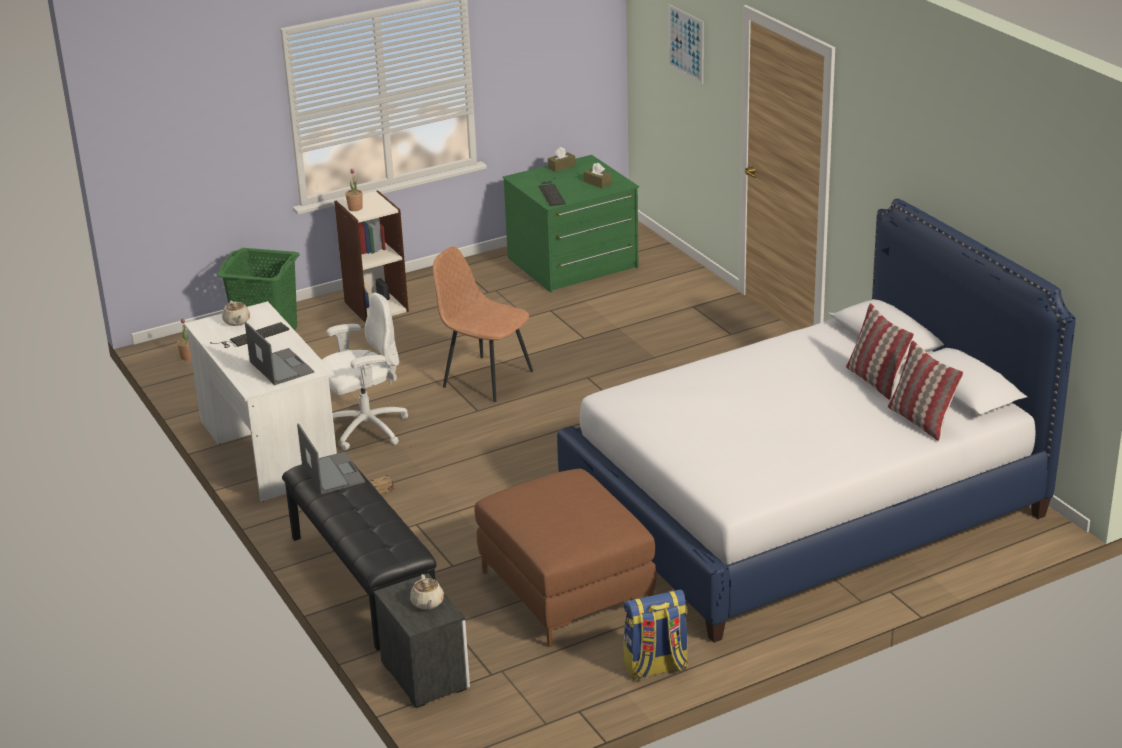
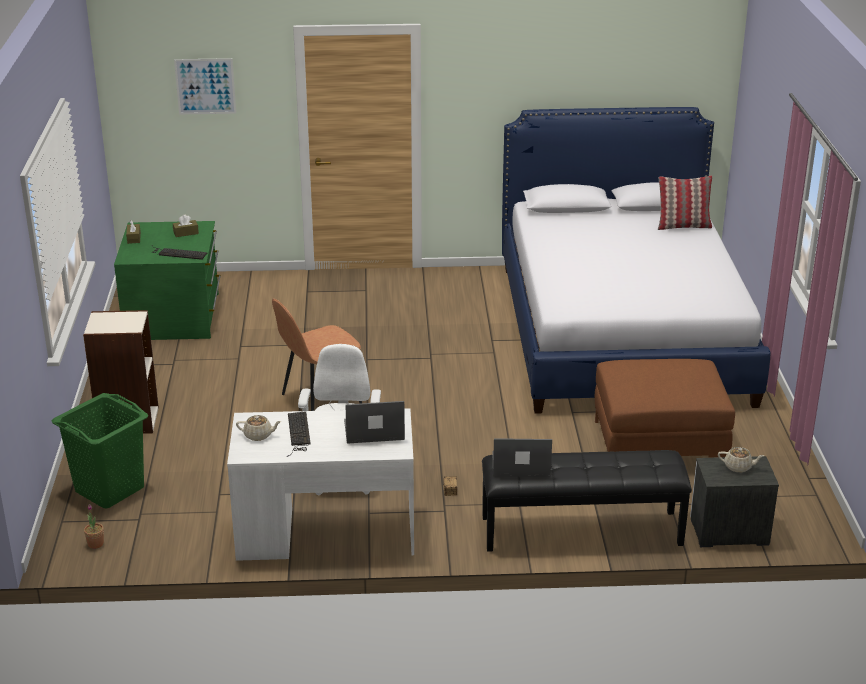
camera: 65 degrees left, 0 degrees up
potted plant [345,169,363,211] -> none
backpack [623,590,689,680] -> none
pillow [846,303,914,400] -> none

